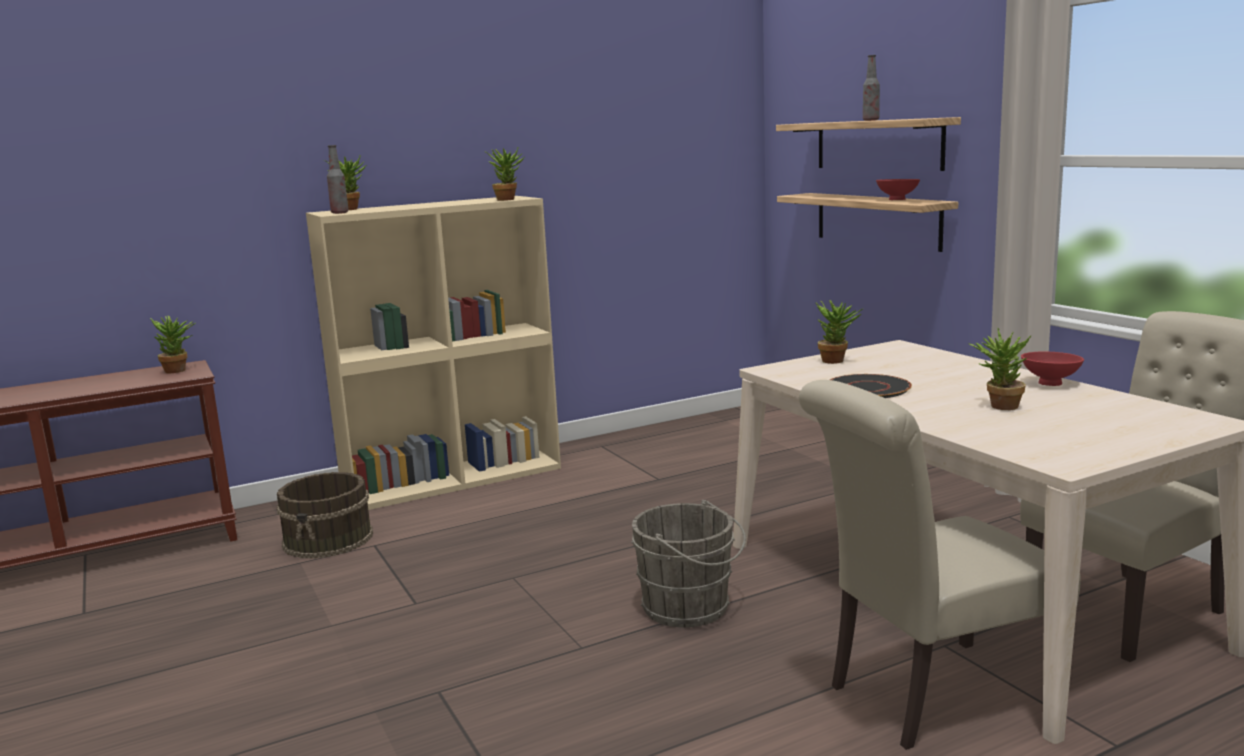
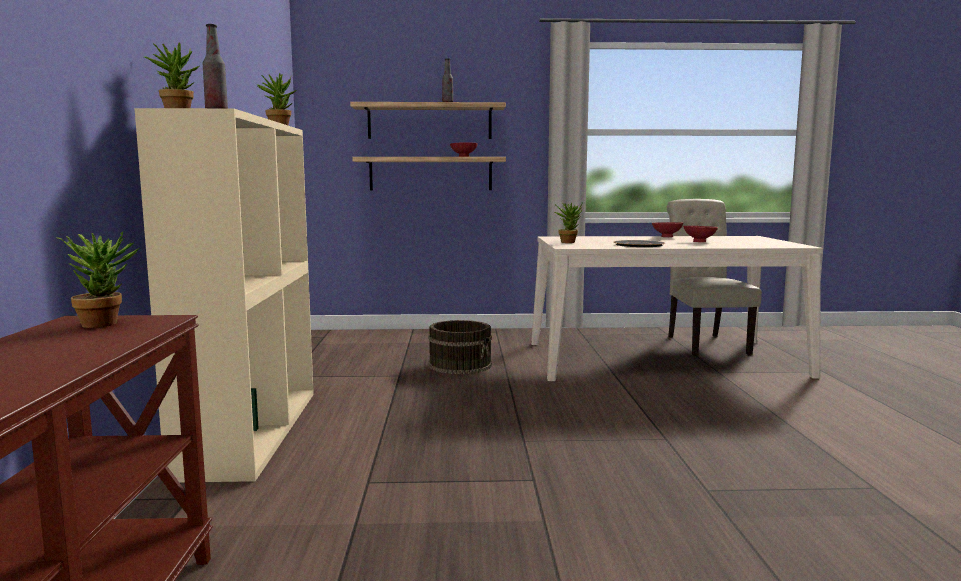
camera: 65 degrees left, 5 degrees down
brown bucket [276,472,373,559] -> brown bucket moved to [428,320,492,374]
grey bucket [631,500,746,627] -> none
beige chair [799,380,1081,750] -> none
potted plant [968,328,1032,410] -> red bowl [683,226,718,242]

